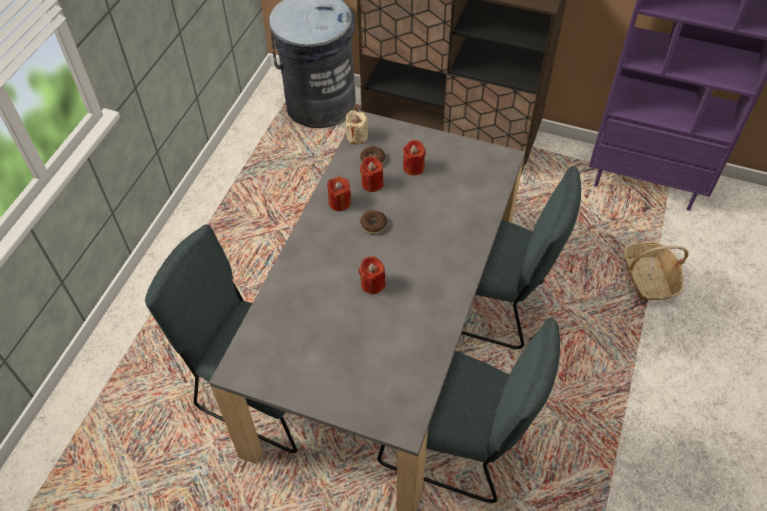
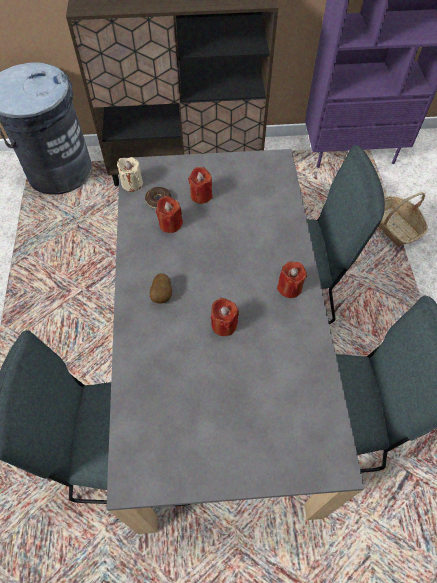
camera: 25 degrees left, 5 degrees up
red candle [327,177,351,211] -> red candle moved to [277,262,307,298]
donut [360,210,387,234] -> none
none -> potato [150,273,172,304]

